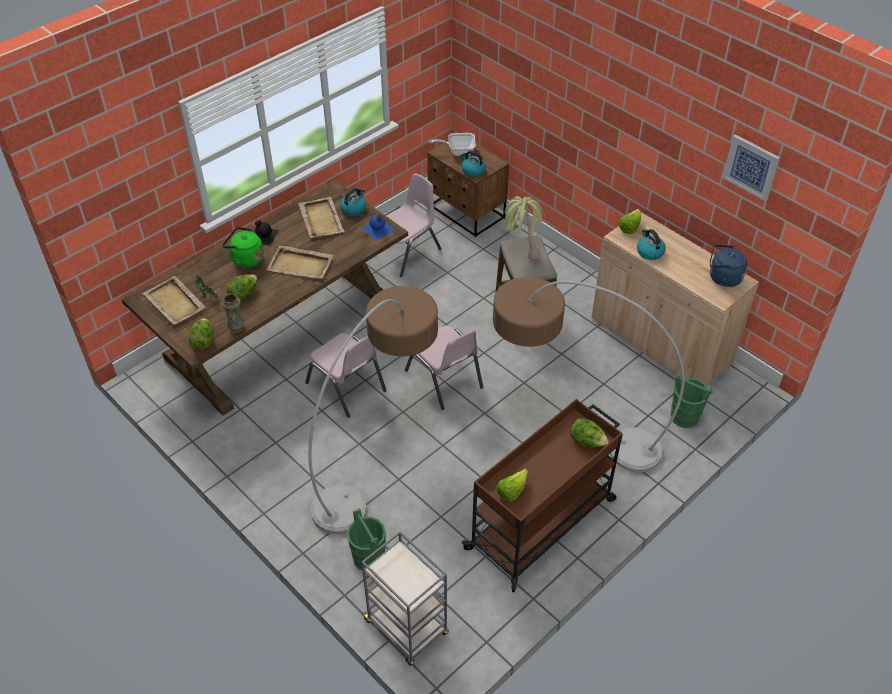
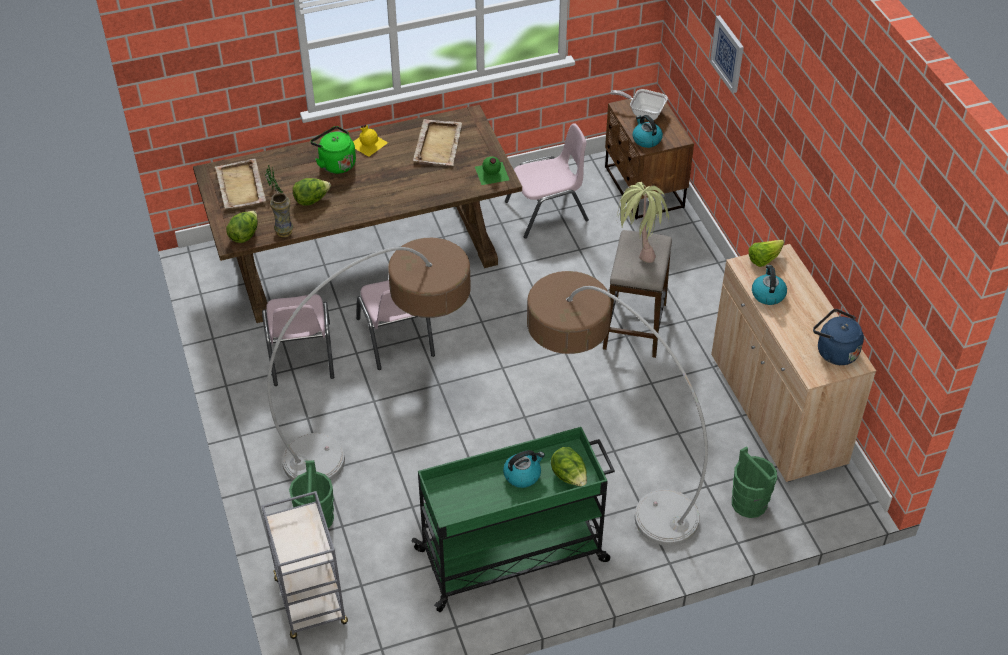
camera: 25 degrees right, 0 degrees up
black bottle [253,220,279,246] -> yellow bottle [353,124,388,157]
beige tray [266,246,334,279] -> none
kettle [340,188,366,216] -> kettle moved to [503,450,545,488]
blue bottle [362,215,395,240] -> green bottle [475,157,509,185]
pink chair [405,325,483,410] -> pink chair moved to [262,294,334,386]
brown cart [462,399,623,592] -> green cart [411,427,615,612]
lettuce [496,469,528,502] -> none
picture [722,134,780,201] -> picture moved to [710,15,744,93]

